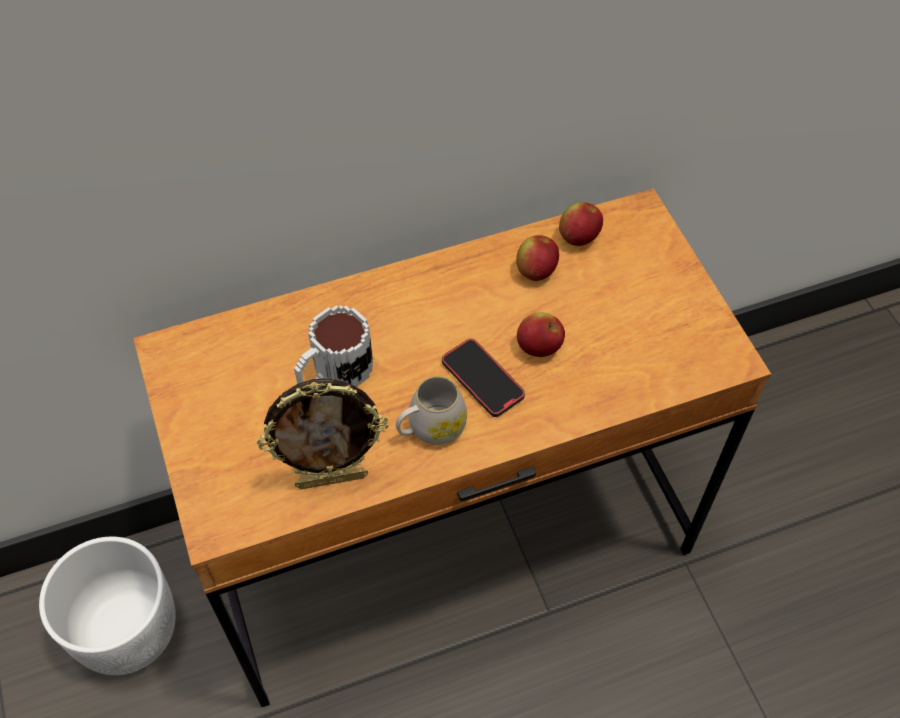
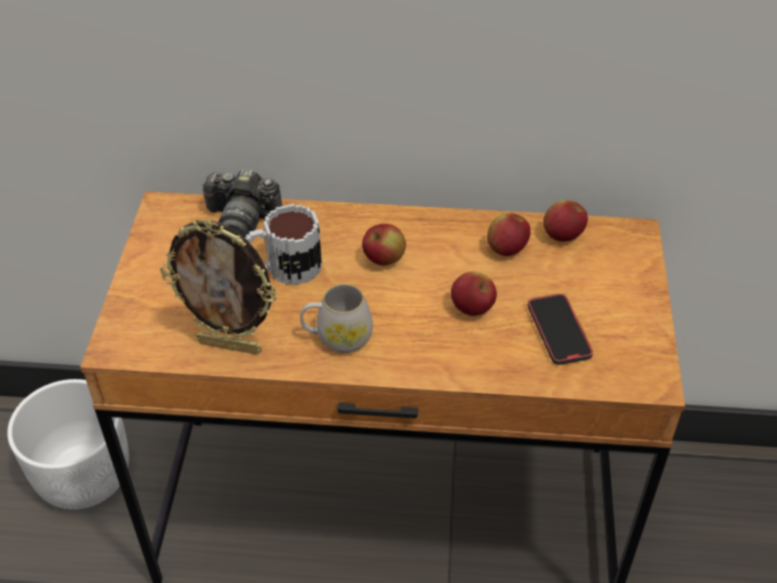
camera: 25 degrees right, 10 degrees down
phone [442,338,525,417] -> phone moved to [528,294,593,365]
none -> camera [201,169,282,237]
none -> apple [362,224,406,266]

